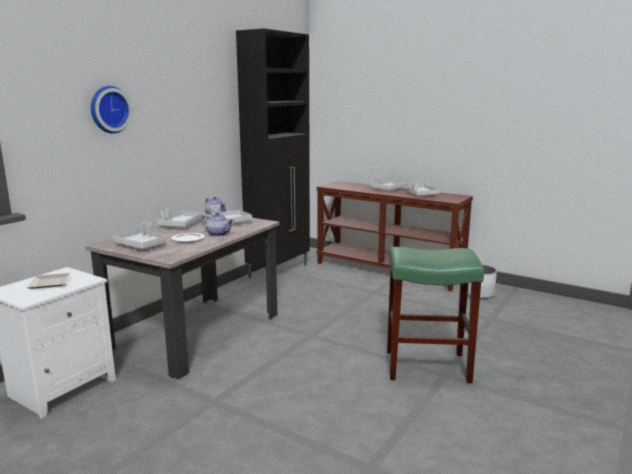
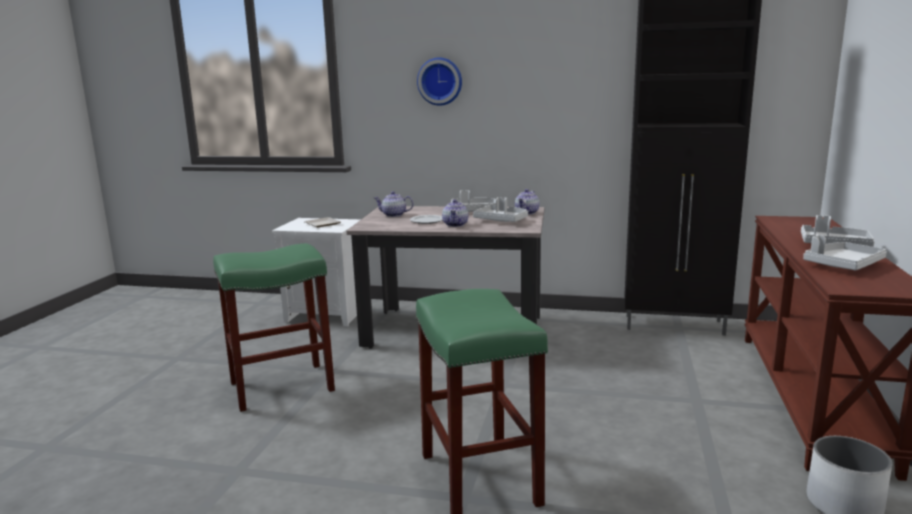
camera: 70 degrees right, 0 degrees up
grey tray [112,222,165,249] -> teapot [374,191,414,217]
none -> green stool [213,243,335,412]

